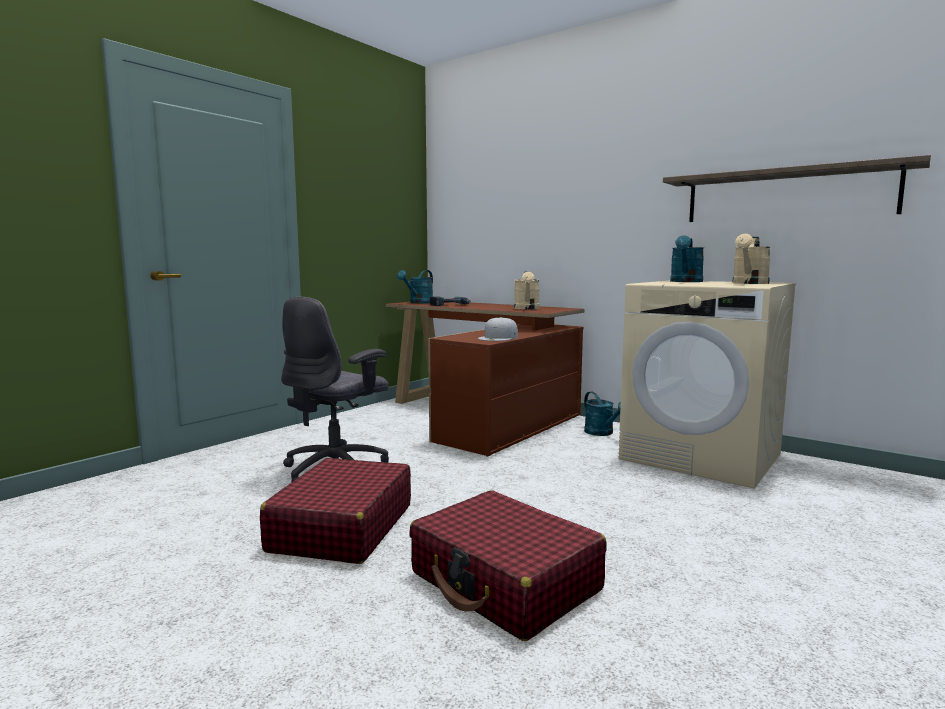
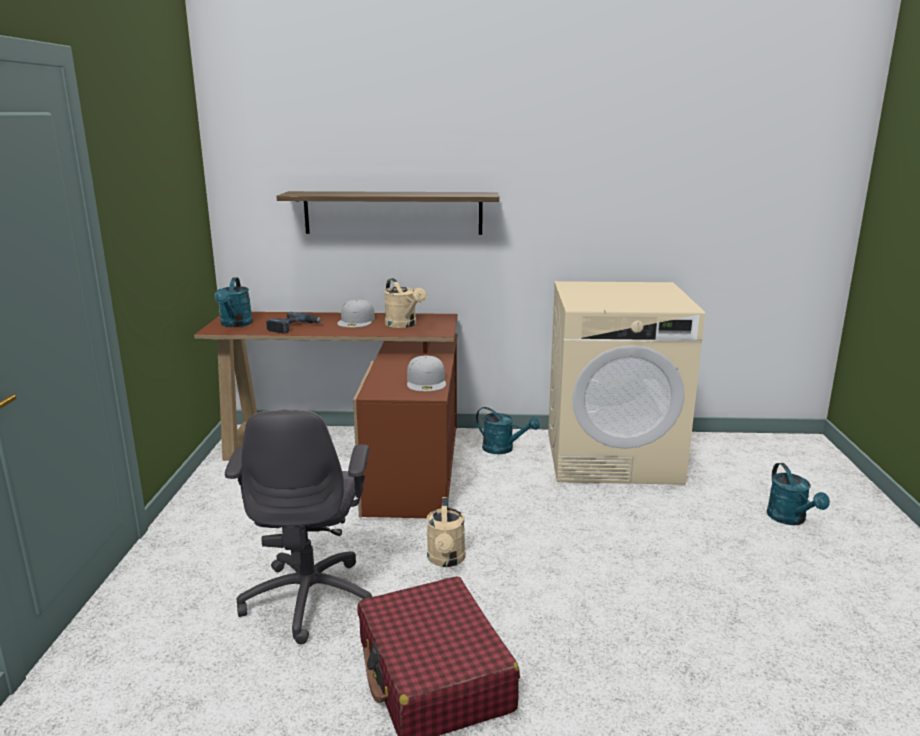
camera: 35 degrees left, 10 degrees up
red suitcase [409,490,607,641] -> none
shelf [663,155,931,222] -> shelf moved to [276,191,499,235]
turquoise watering can [670,235,704,282] -> turquoise watering can moved to [767,463,830,525]
beige watering can [732,234,771,284] -> beige watering can moved to [426,497,466,567]
none -> white cap [337,299,375,328]

